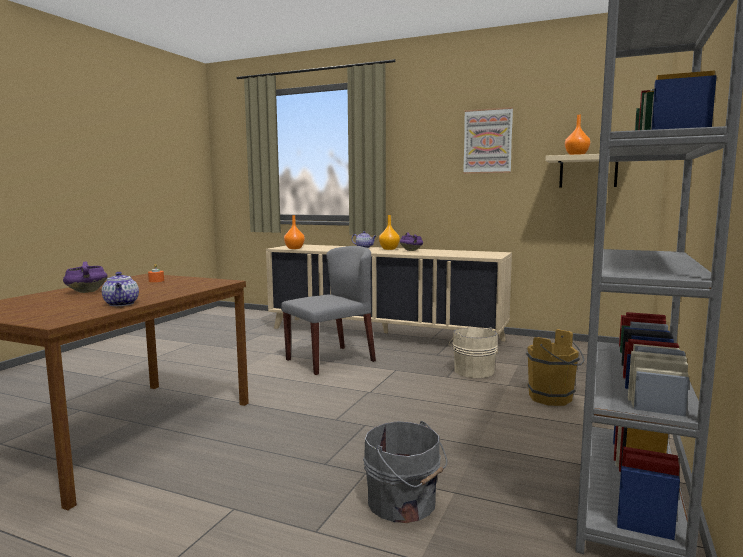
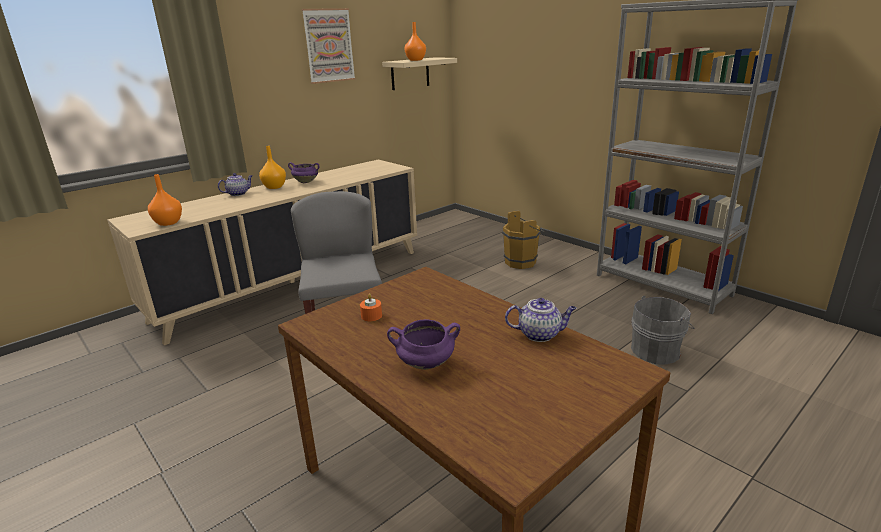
camera: 65 degrees left, 15 degrees up
beige bucket [449,327,498,378] -> none

